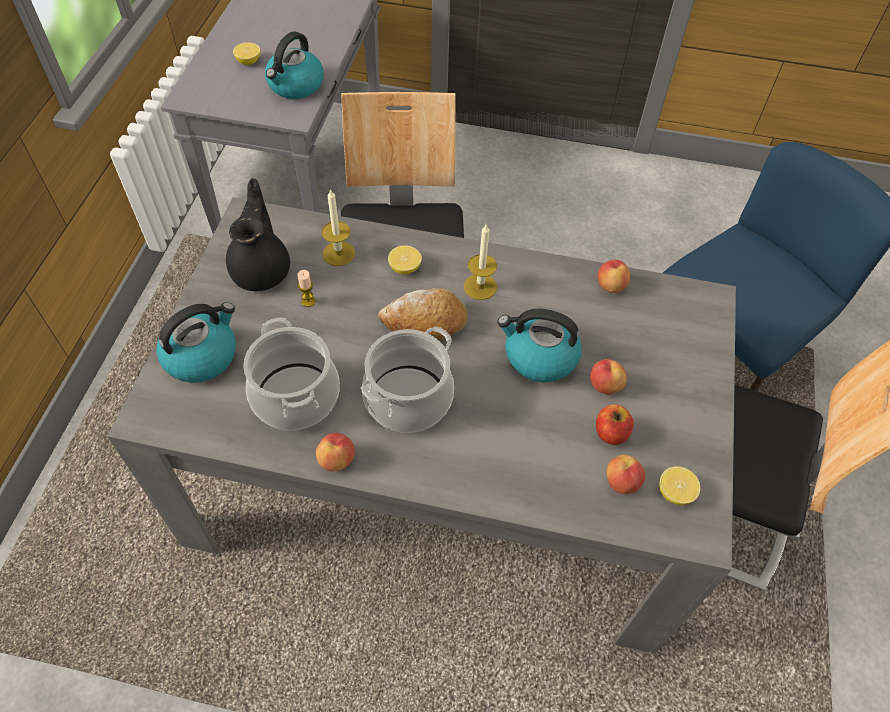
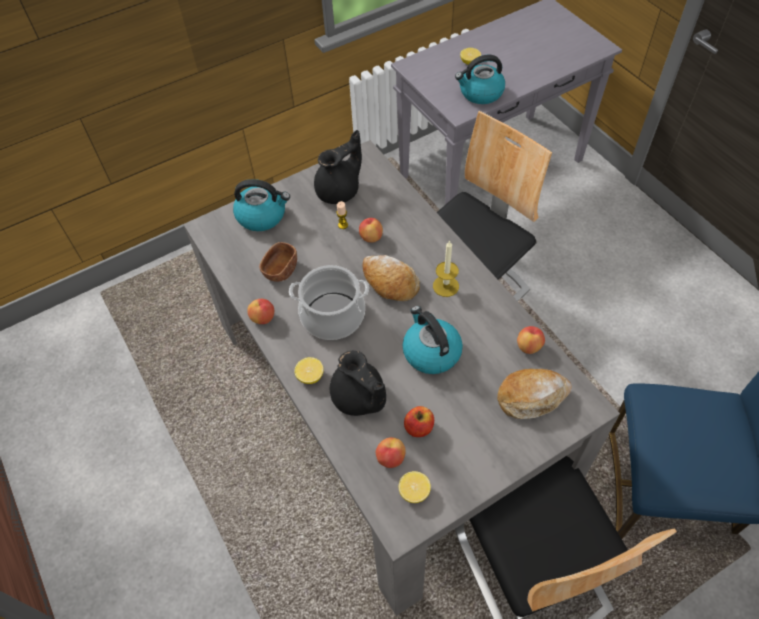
camera: 50 degrees right, 0 degrees up
cooking pot [243,318,340,431] -> brown bowl [259,242,297,282]
candle [322,189,355,266] -> none
lemon [388,245,422,275] -> lemon moved to [295,357,324,384]
apple [590,359,627,395] -> apple moved to [359,218,383,242]
none -> black teapot [330,351,386,416]
none -> bread [497,369,572,419]

